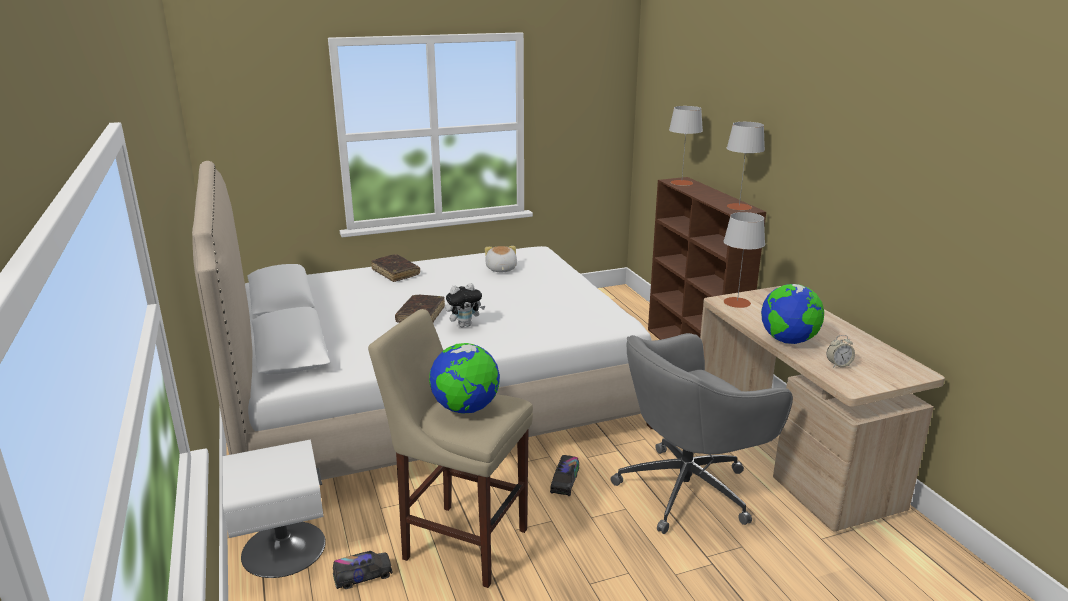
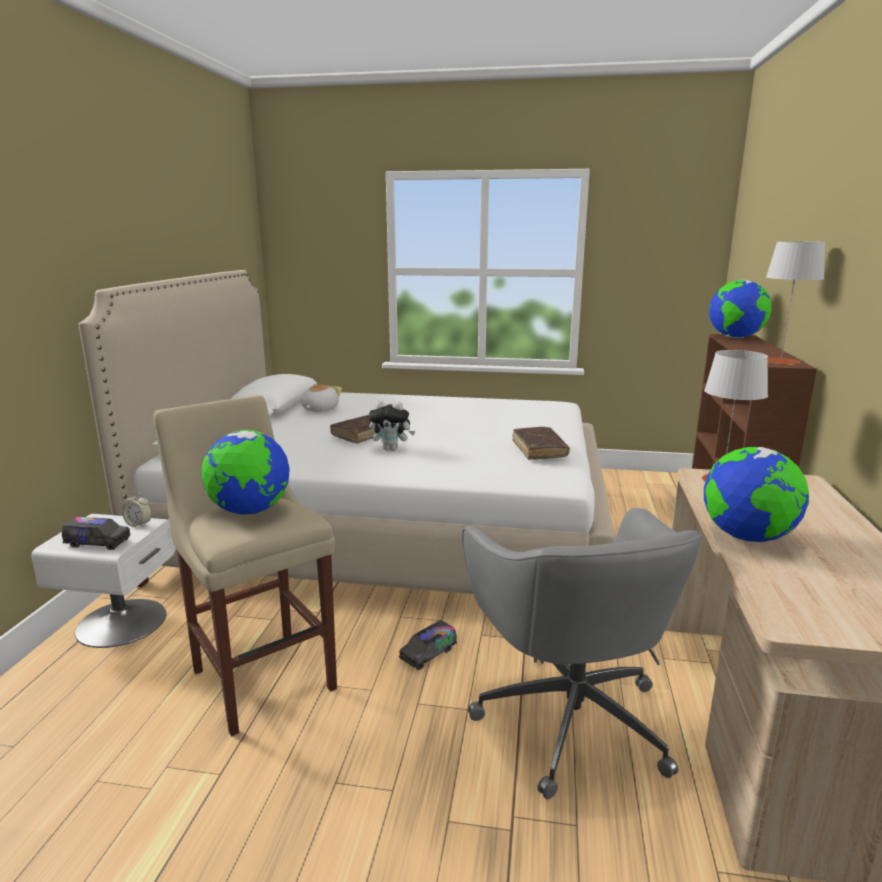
camera: 30 degrees right, 5 degrees down
toy truck [333,551,393,589] -> toy truck moved to [62,517,130,550]
brown book [371,254,420,282] -> brown book moved to [512,427,570,460]
plush toy [485,246,517,272] -> plush toy moved to [302,384,342,412]
grey office chair [611,333,793,534] -> grey office chair turned 105 degrees counterclockwise [462,508,703,799]
grey table lamp [669,106,703,186] -> globe [709,280,772,338]
alarm clock [827,335,855,368] -> alarm clock moved to [122,492,152,528]

